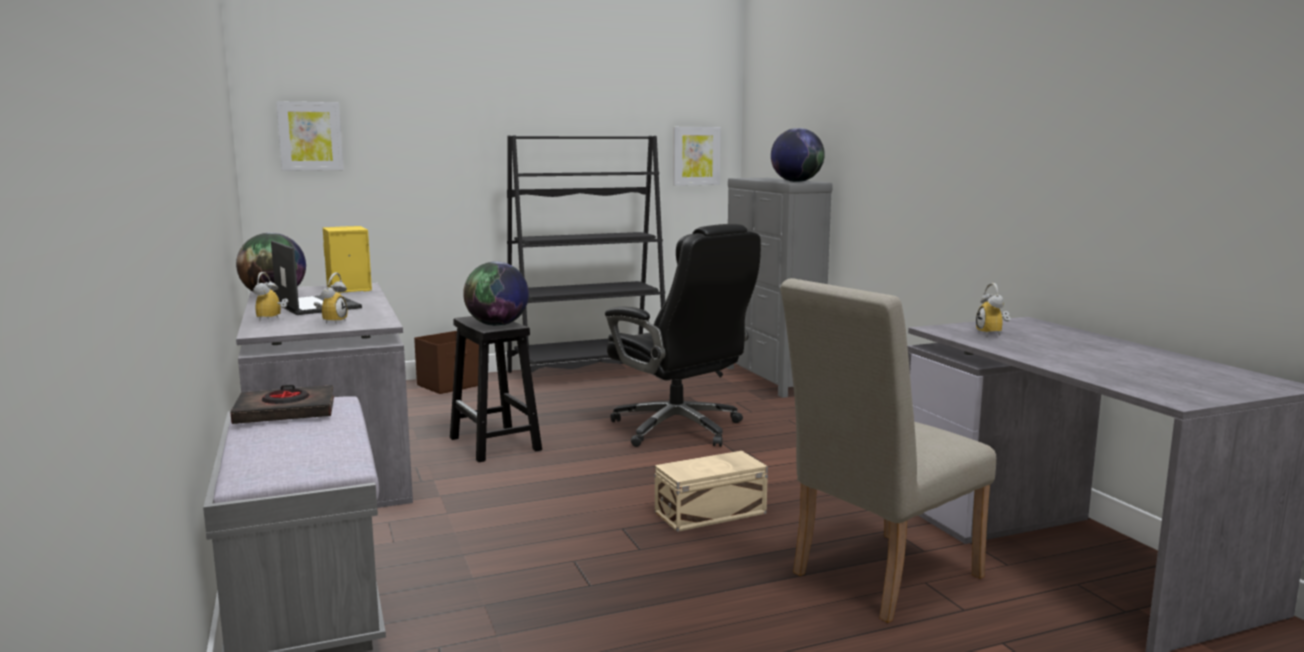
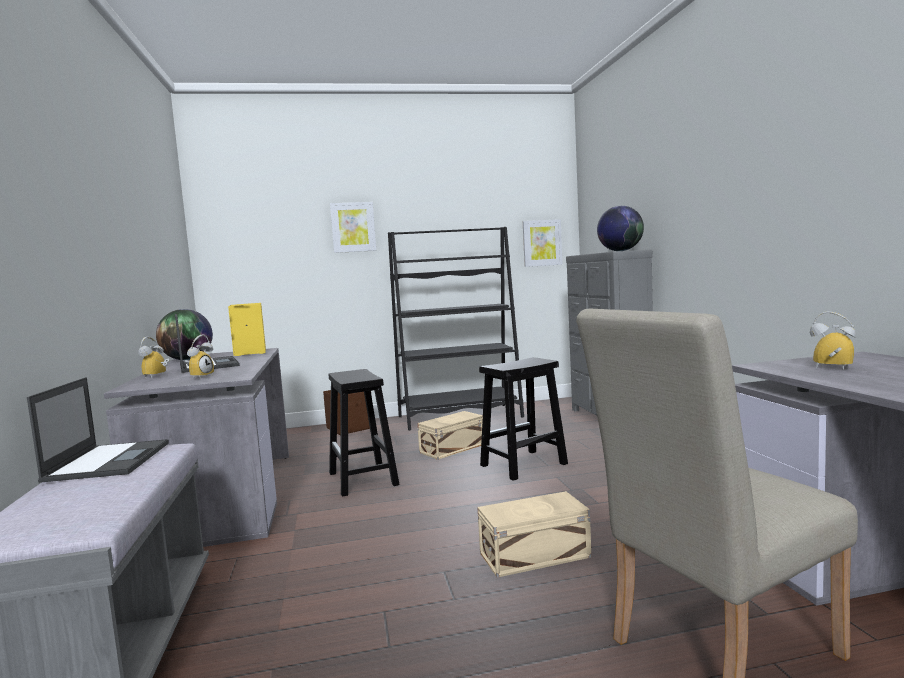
camera: 10 degrees right, 5 degrees down
black book [230,385,334,424] -> laptop [27,377,169,483]
picture [276,101,344,171] -> picture moved to [330,202,376,253]
globe [463,261,529,326] -> none
black office chair [605,224,761,447] -> black stool [479,357,568,481]
alarm clock [976,283,1011,336] -> alarm clock turned 120 degrees clockwise [810,311,856,370]
none -> beige storage box [417,411,483,460]

